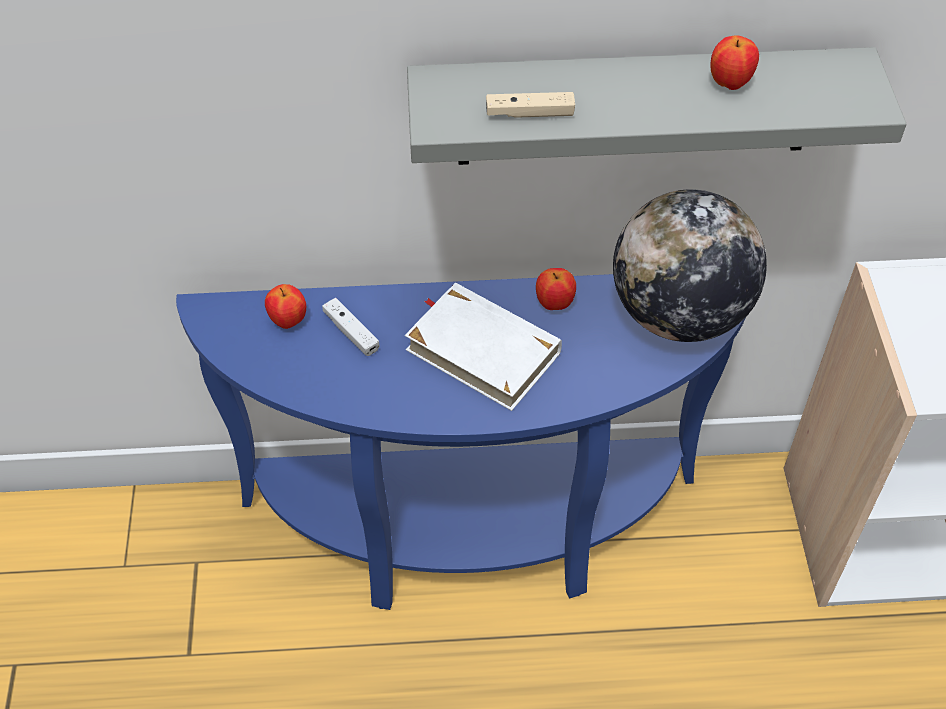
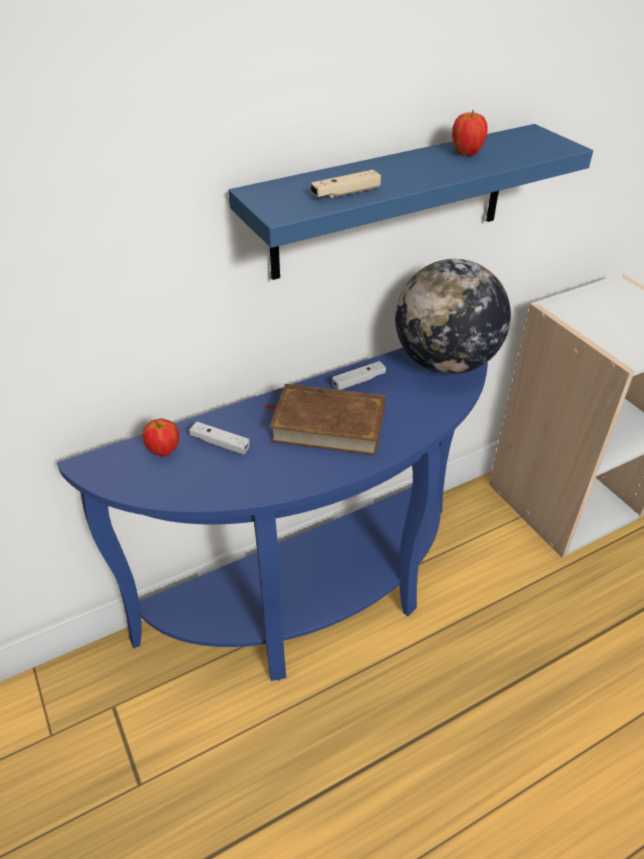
camera: 25 degrees left, 10 degrees down
white book [405,283,562,411] -> brown book [264,384,386,455]
grey shelf [407,47,906,165] -> blue shelf [228,124,593,280]
apple [536,268,576,310] -> white game controller [332,361,386,390]

